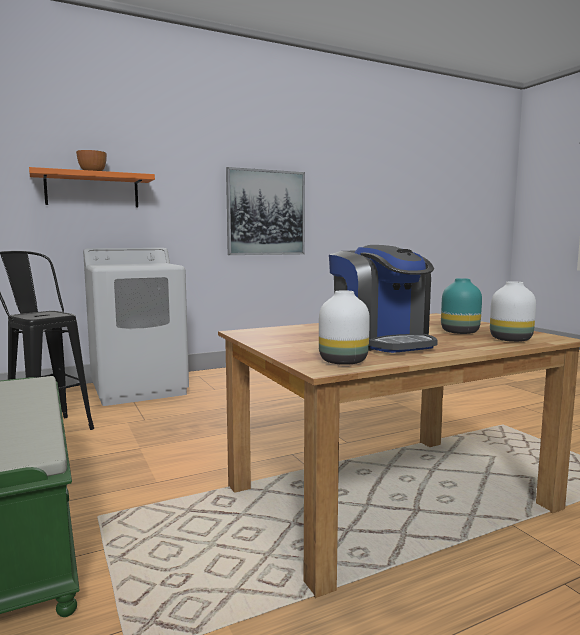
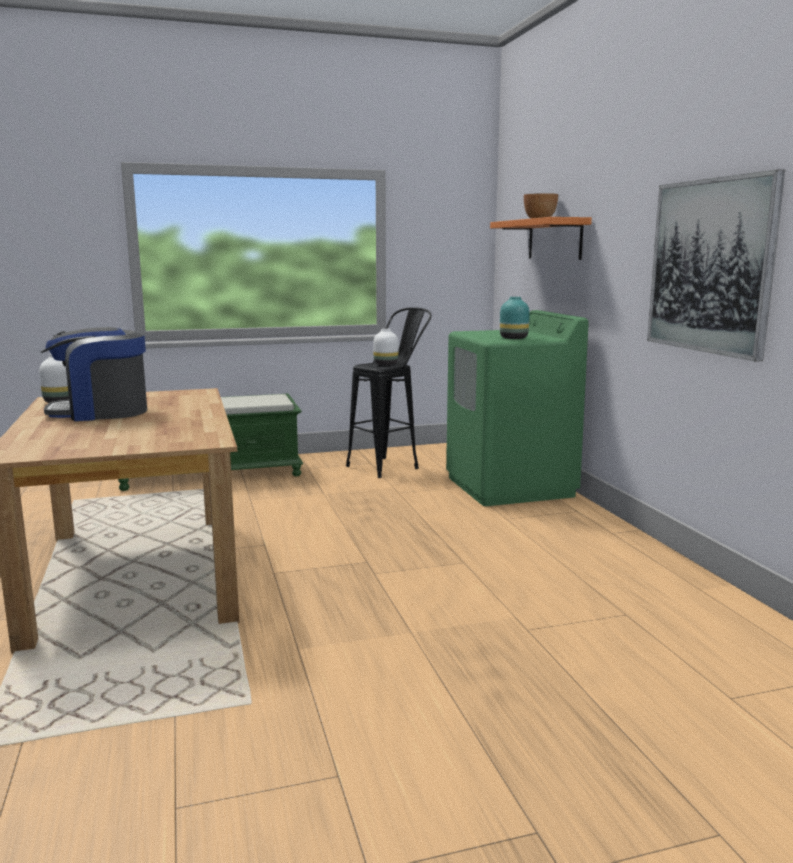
camera: 100 degrees right, 5 degrees up
white washing machine [83,248,189,406] -> green washing machine [446,310,589,506]
turquoise vase [441,278,482,334] -> turquoise vase moved to [500,297,530,339]
white vase [490,281,536,342] -> white vase moved to [373,329,398,365]

